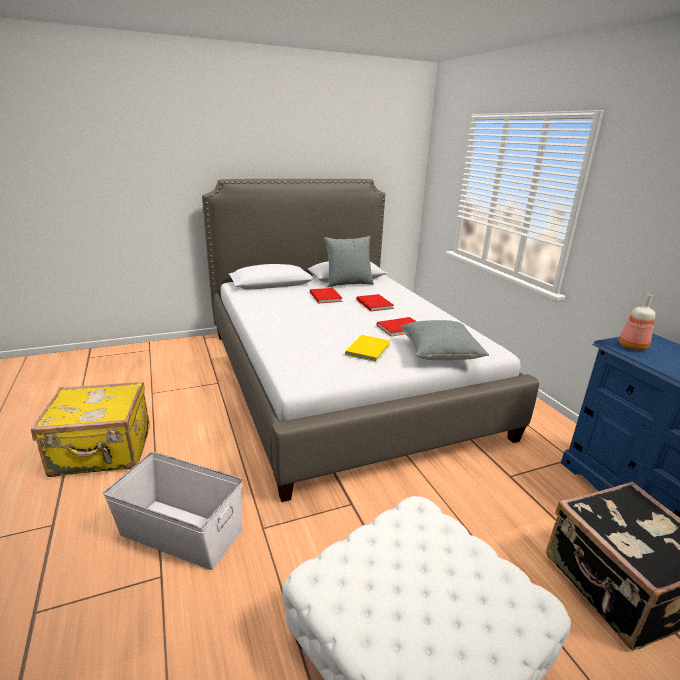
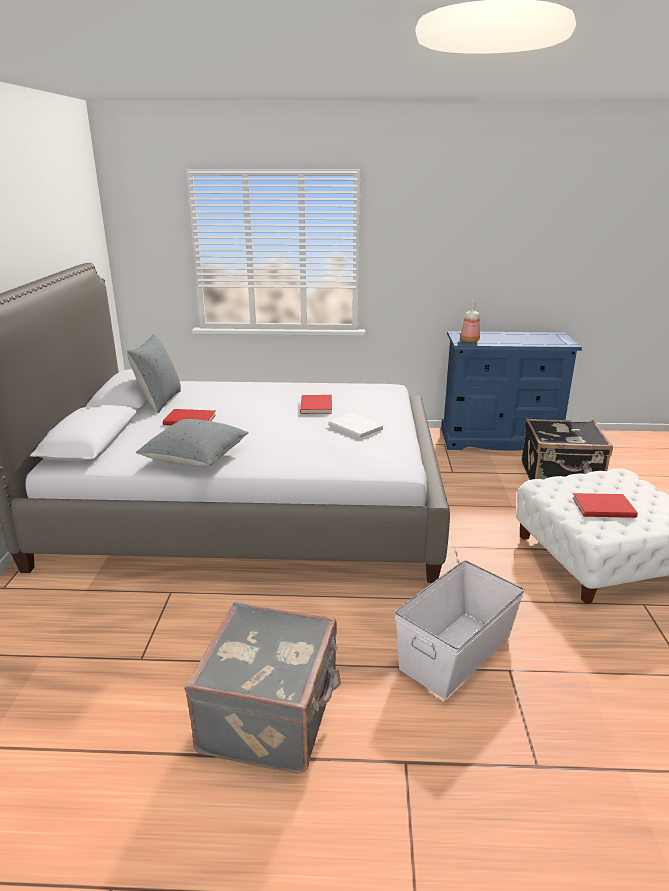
camera: 65 degrees left, 0 degrees up
yellow suitcase [31,381,150,477] -> grey suitcase [184,602,341,774]
yellow book [345,335,390,362] -> white book [328,413,384,439]
red book [356,294,394,311] -> red book moved to [572,493,638,518]
grey pillow [400,320,489,360] -> grey pillow moved to [136,419,249,467]

